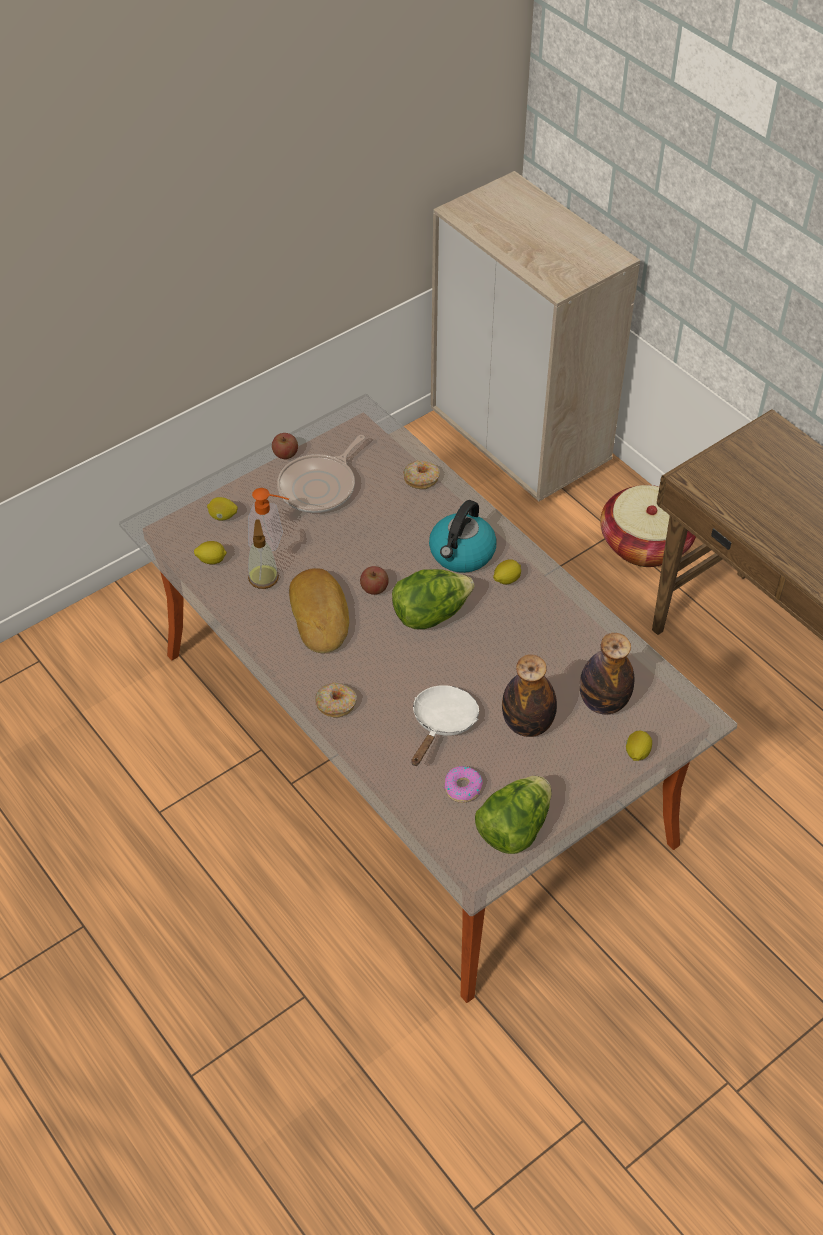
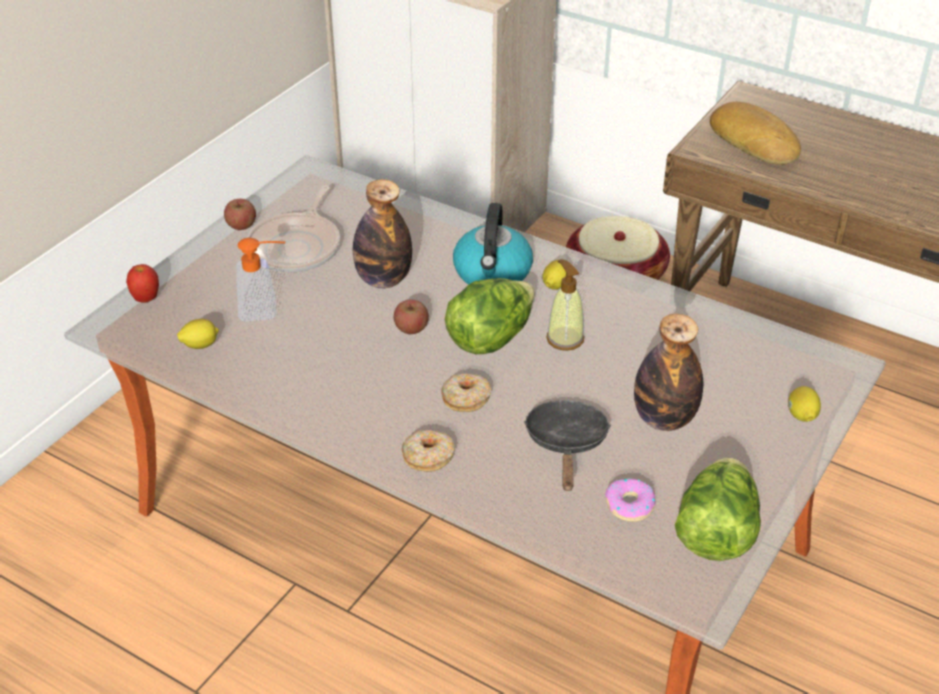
camera: 20 degrees left, 10 degrees down
lemon [207,497,238,521] -> none
soap dispenser [248,519,279,589] -> soap dispenser moved to [546,259,584,351]
bread [289,568,349,653] -> bread moved to [710,102,801,165]
donut [403,460,440,489] -> donut moved to [442,374,491,412]
white frying pan [411,685,479,766] -> black frying pan [524,400,611,491]
bottle [580,633,634,714] -> bottle moved to [353,179,412,288]
none -> apple [126,264,159,303]

